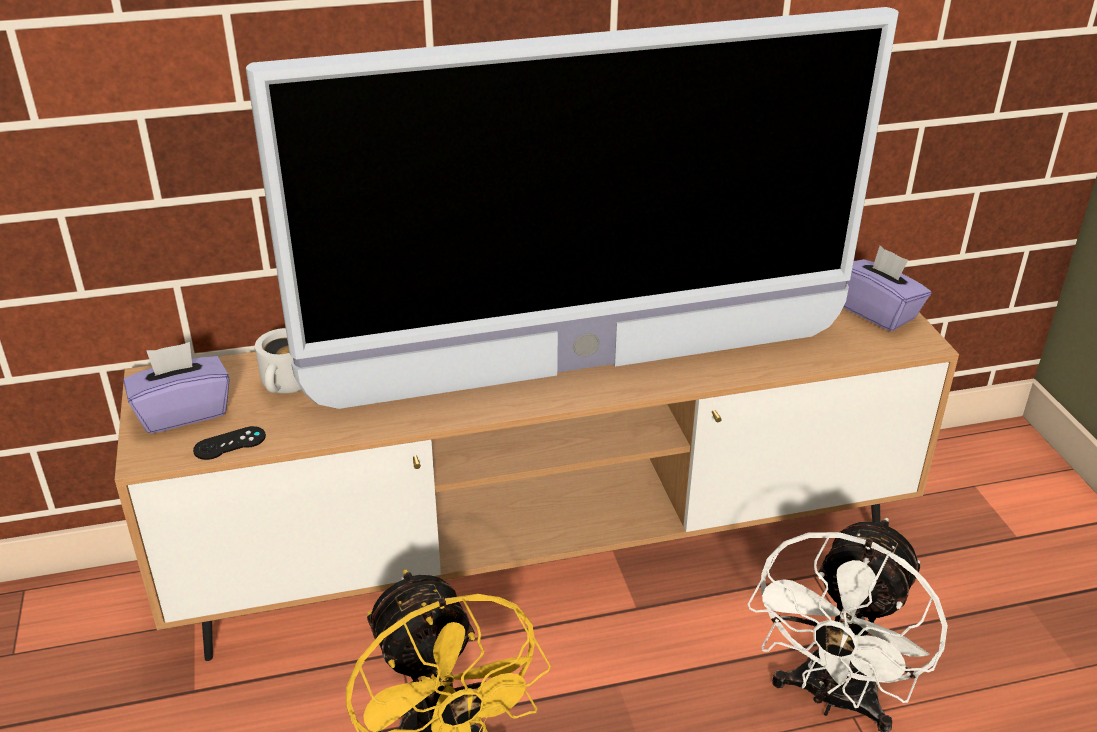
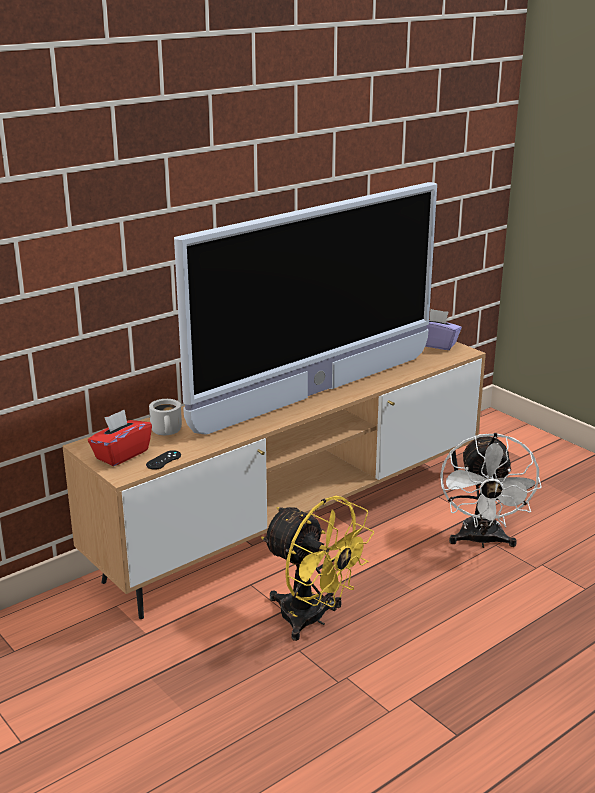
camera: 25 degrees left, 10 degrees down
purple tissue box [124,342,230,434] -> red tissue box [88,409,152,466]

